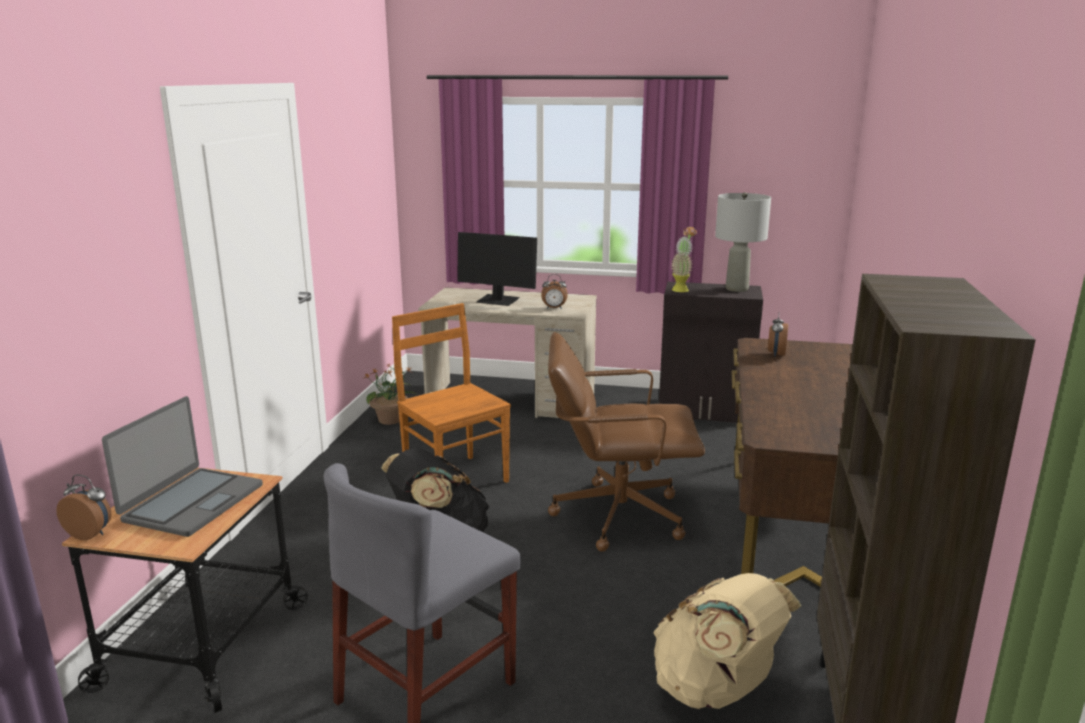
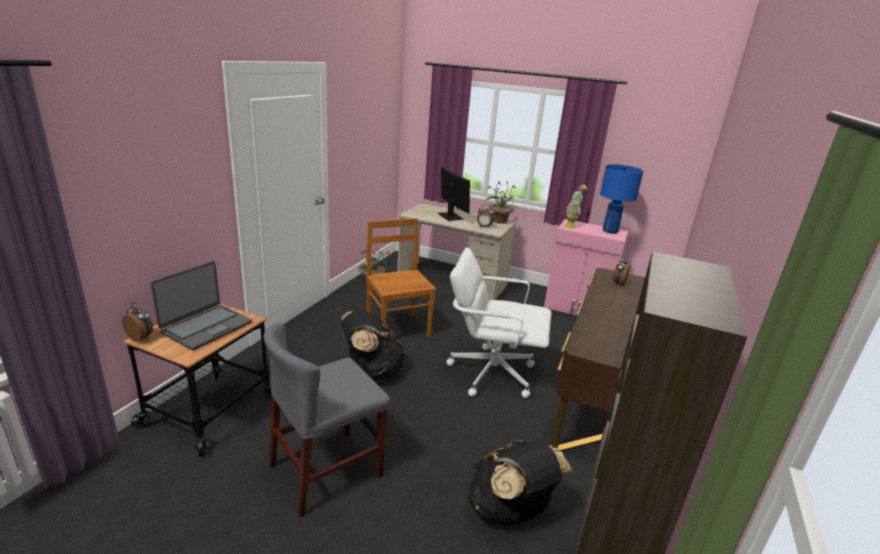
camera: 10 degrees right, 5 degrees up
monitor [457,232,537,306] -> monitor turned 150 degrees counterclockwise [438,167,470,221]
brown office chair [548,332,705,552] -> white office chair [446,247,551,398]
beige backpack [653,573,801,709] -> black backpack [468,440,573,526]
black cabinet [659,282,763,423] -> pink cabinet [544,219,628,315]
grey table lamp [715,192,771,292] -> blue table lamp [600,164,643,234]
none -> potted plant [485,181,517,224]

